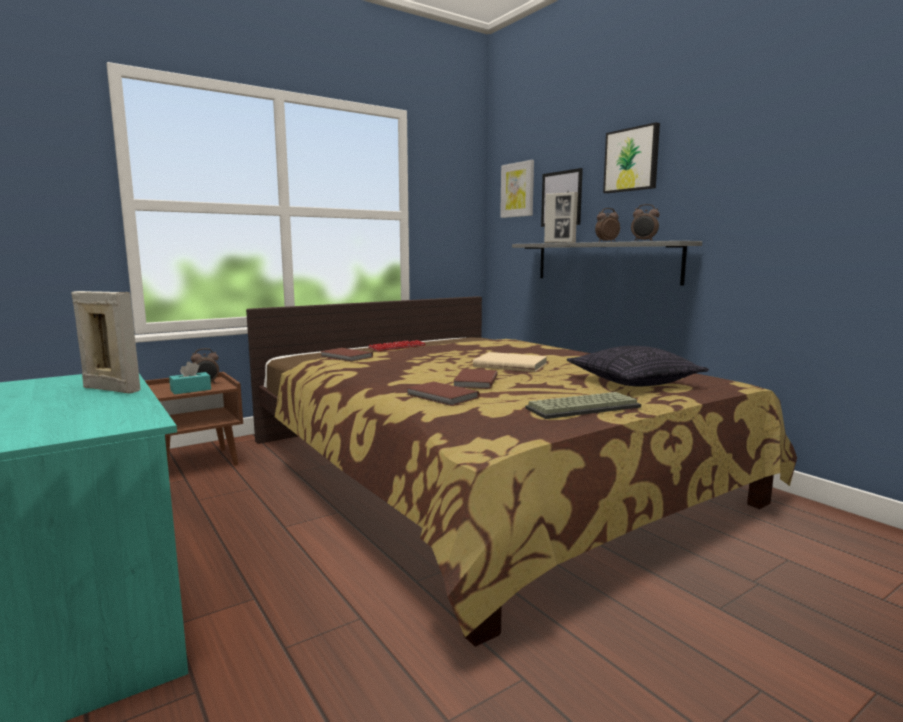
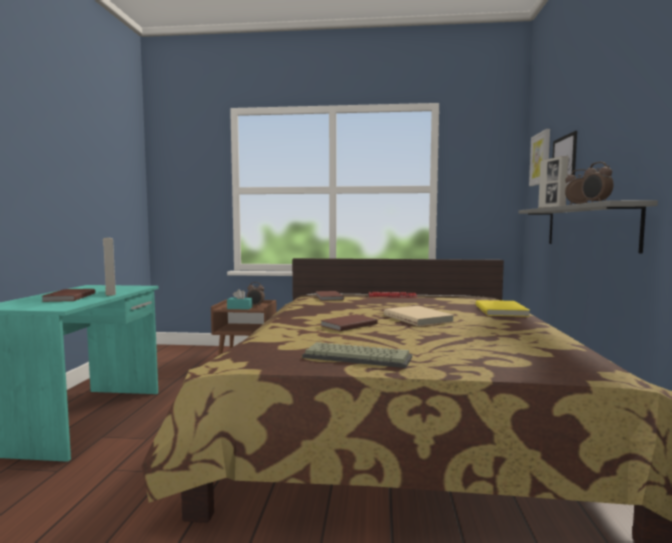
camera: 40 degrees right, 5 degrees down
brown book [406,381,479,406] -> brown book moved to [41,289,95,302]
pillow [567,346,709,386] -> none
picture [603,122,660,193] -> none
none -> yellow book [476,300,530,317]

